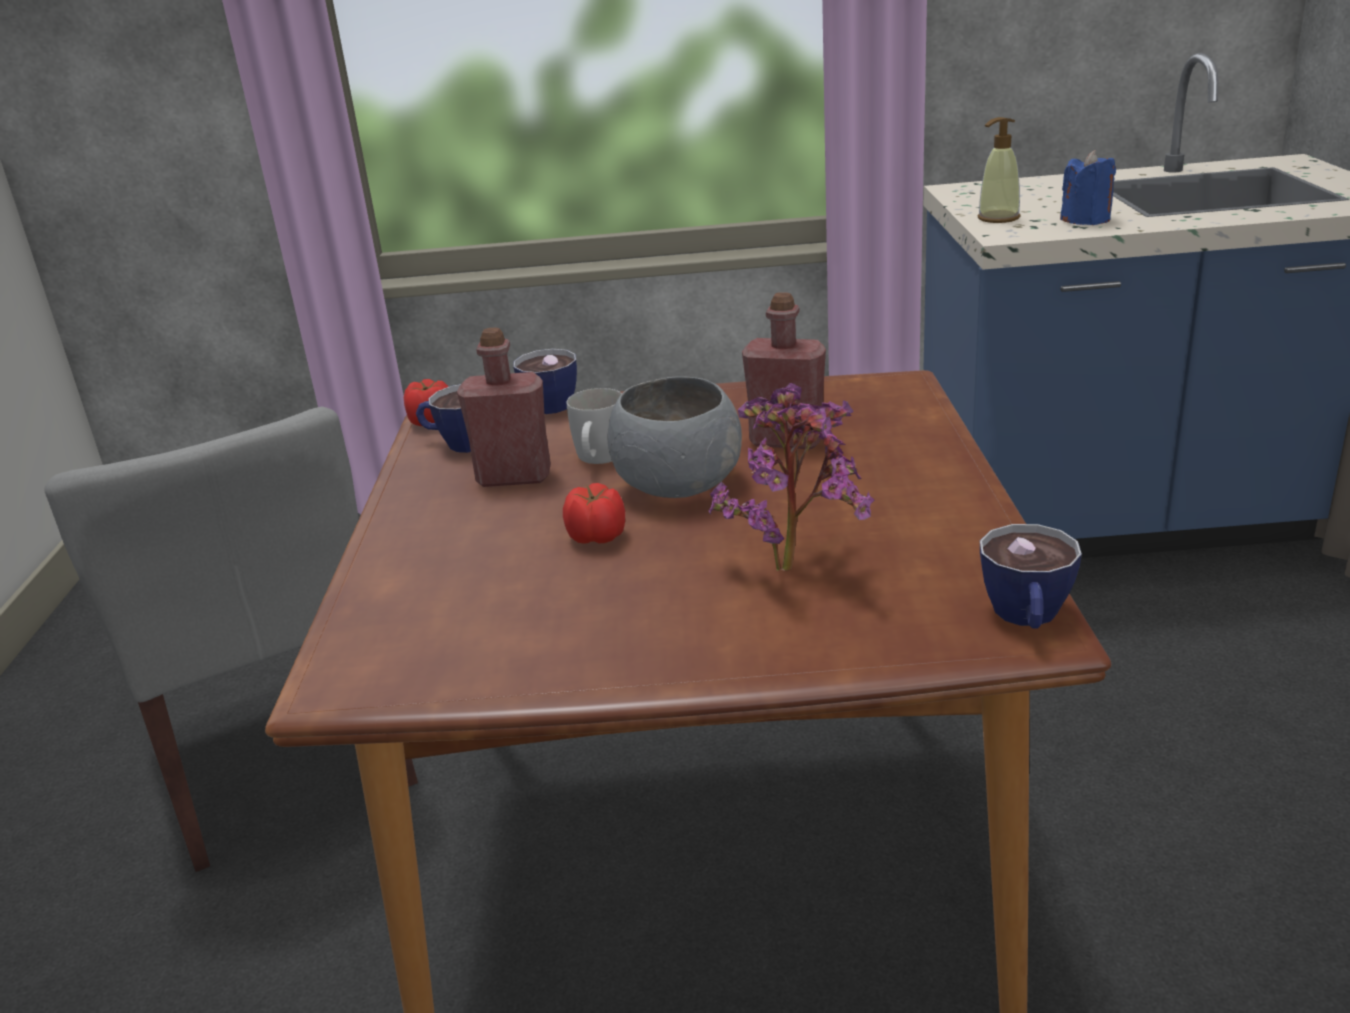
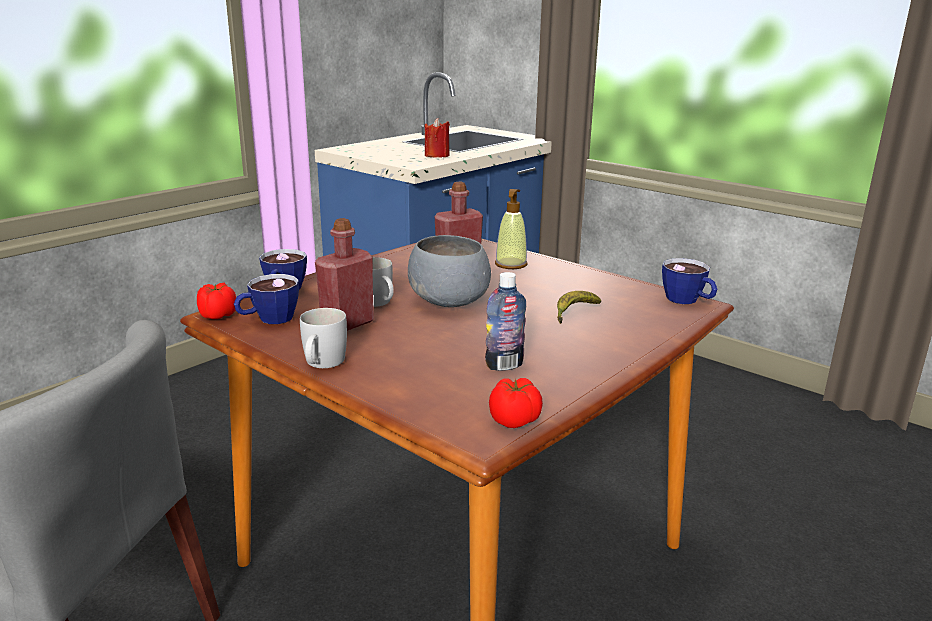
camera: 50 degrees left, 5 degrees down
tomato [563,483,625,543] -> tomato moved to [489,378,543,428]
potted plant [709,383,874,571] -> banana [557,291,601,324]
soap dispenser [978,117,1021,223] -> soap dispenser moved to [495,189,527,269]
blue candle [1060,150,1116,225] -> red candle [425,118,450,158]
none -> white mug [300,308,347,368]
none -> bottle [485,272,526,371]

